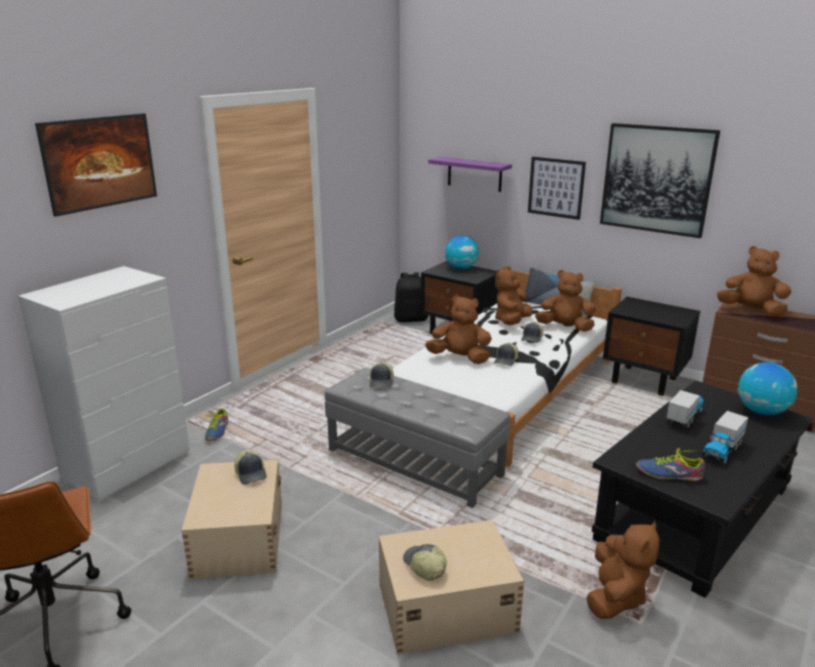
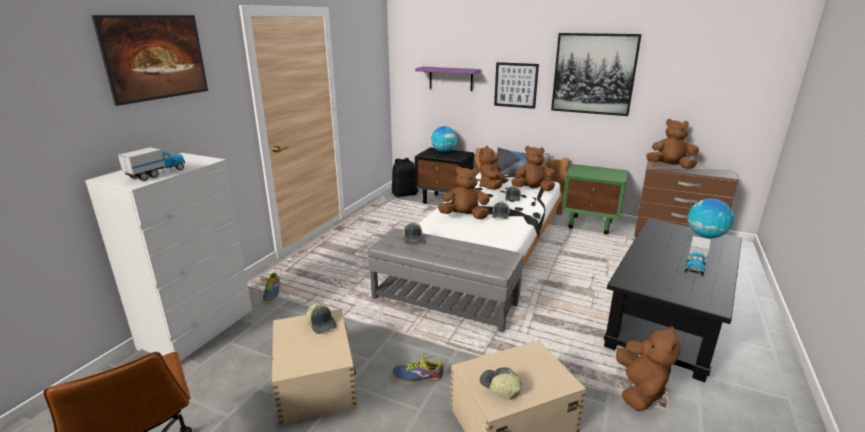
camera: 10 degrees left, 0 degrees up
black nightstand [603,297,700,396] -> green nightstand [562,164,629,234]
shoe [636,448,705,481] -> shoe moved to [392,354,443,382]
toy truck [666,390,704,429] -> toy truck moved to [118,147,185,181]

